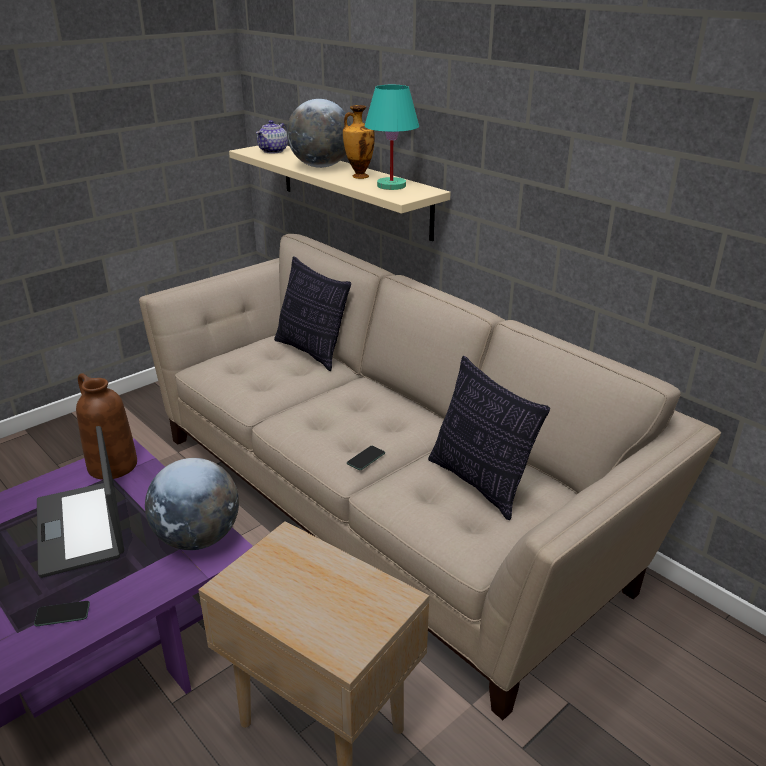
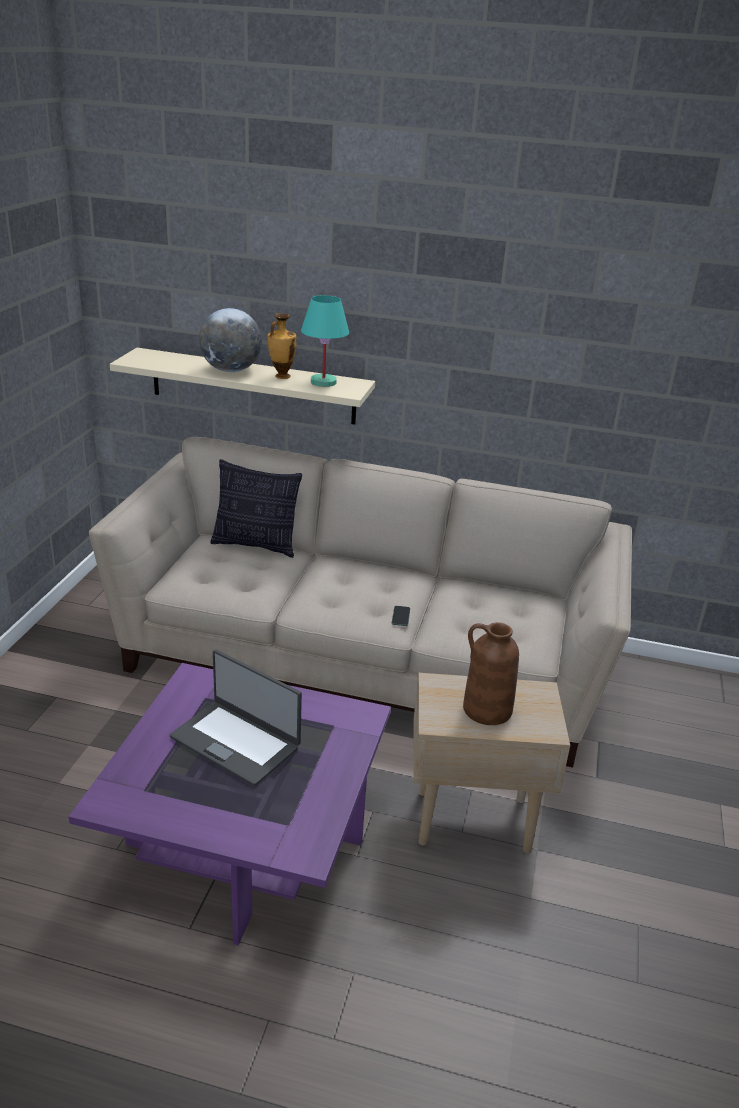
camera: 35 degrees left, 0 degrees up
phone [34,601,90,626] -> none
brown vase [76,373,137,480] -> brown vase moved to [463,622,519,725]
globe [145,458,239,550] -> none
teapot [256,120,288,154] -> none
pillow [428,356,550,520] -> none

